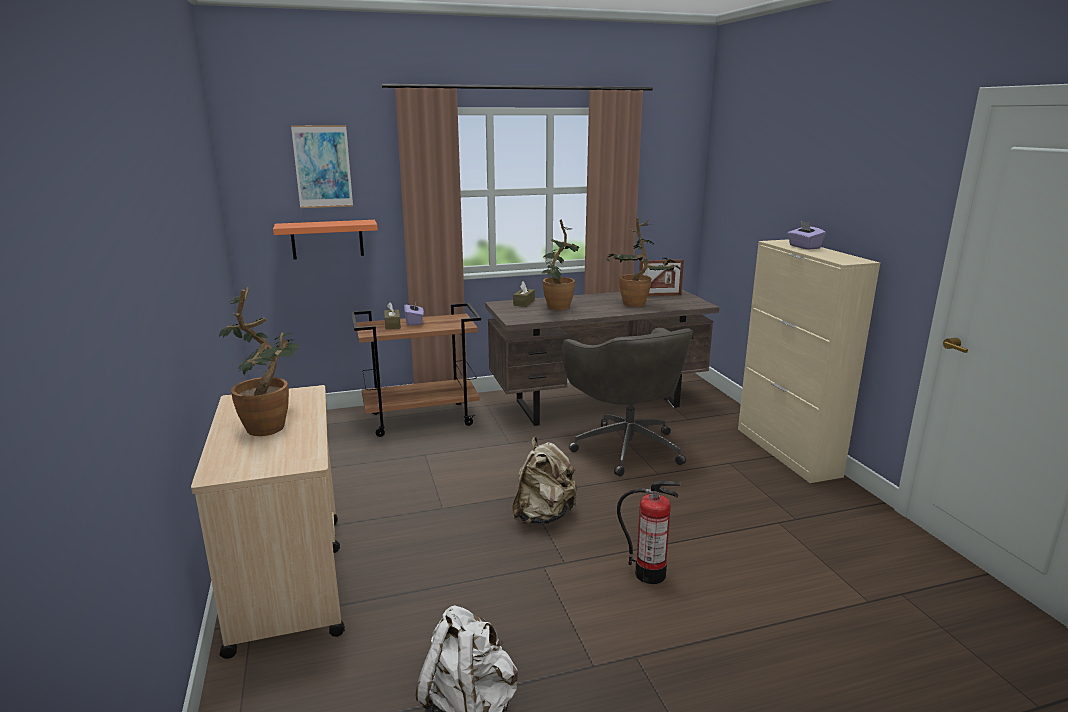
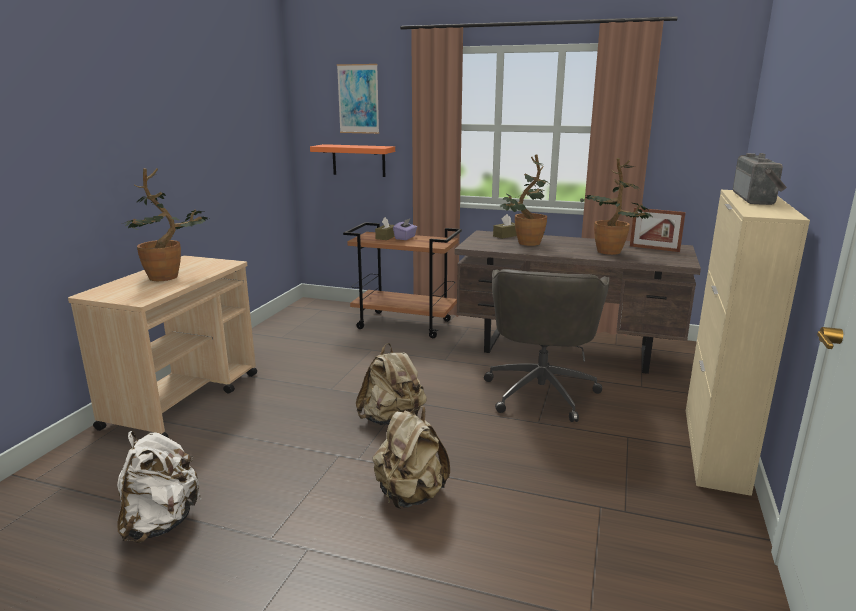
camera: 35 degrees right, 0 degrees up
fire extinguisher [617,481,681,584] -> beige backpack [372,406,450,509]
purple tissue box [788,221,826,250] -> radio [733,153,787,205]

